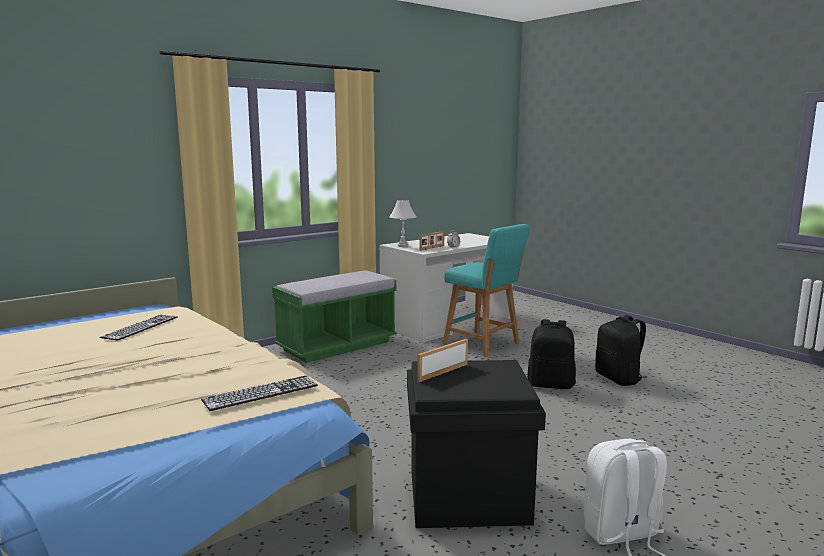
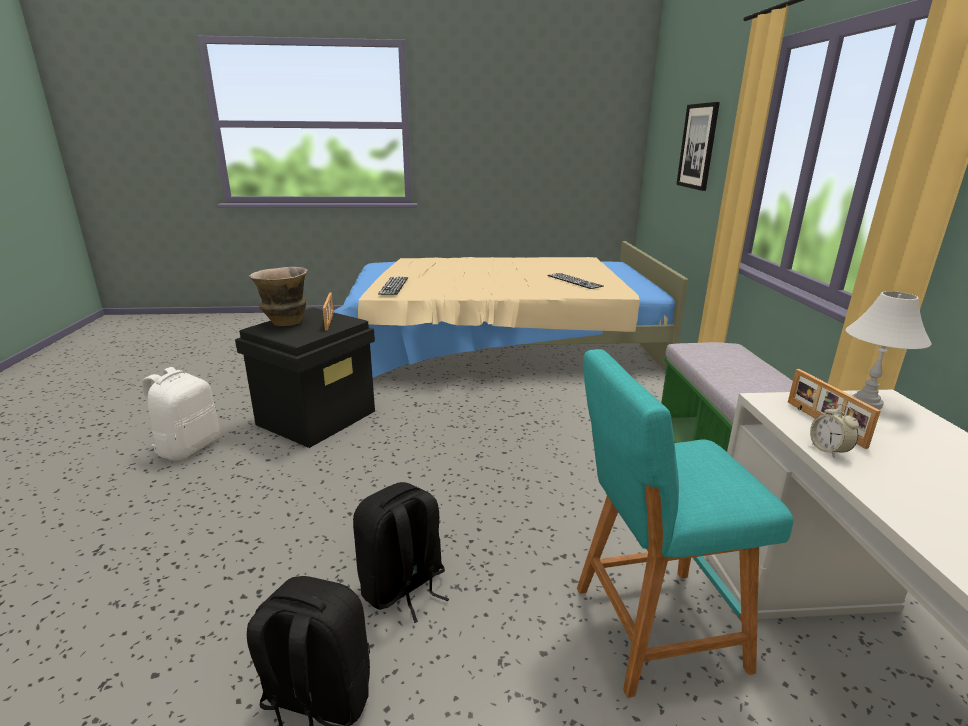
camera: 125 degrees right, 10 degrees up
none -> vase [249,267,308,326]
none -> picture [676,102,720,191]

